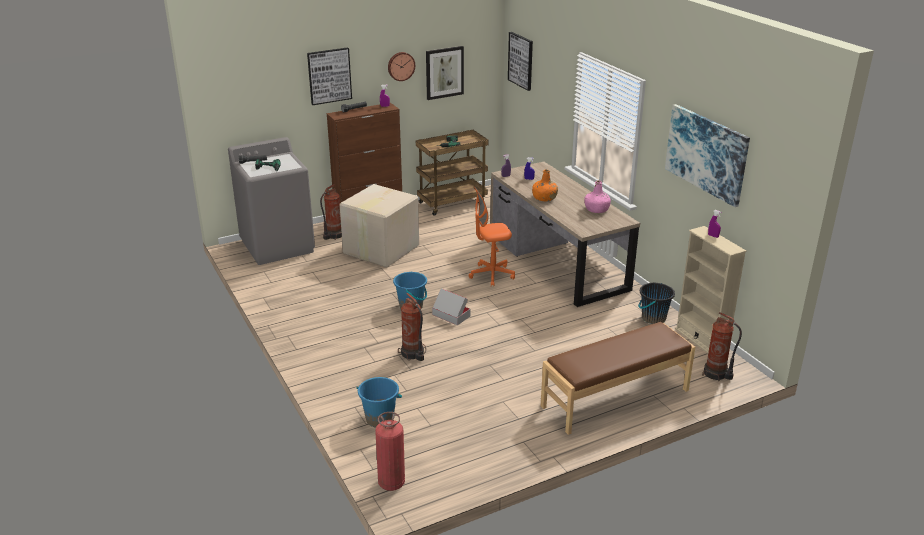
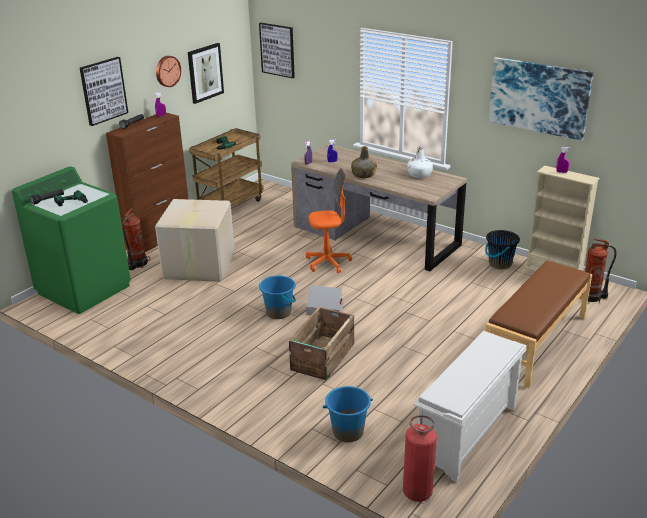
camera: 25 degrees left, 0 degrees up
grey washing machine [228,137,315,265] -> green washing machine [12,166,131,314]
fire extinguisher [398,293,426,361] -> crate [289,307,354,380]
orange office chair [469,186,515,287] -> orange office chair turned 150 degrees counterclockwise [306,168,352,273]
orange bottle [532,170,558,201] -> green bottle [351,146,377,178]
pink bottle [584,180,611,213] -> white bottle [407,146,433,178]
none -> white shoe rack [414,331,527,483]

